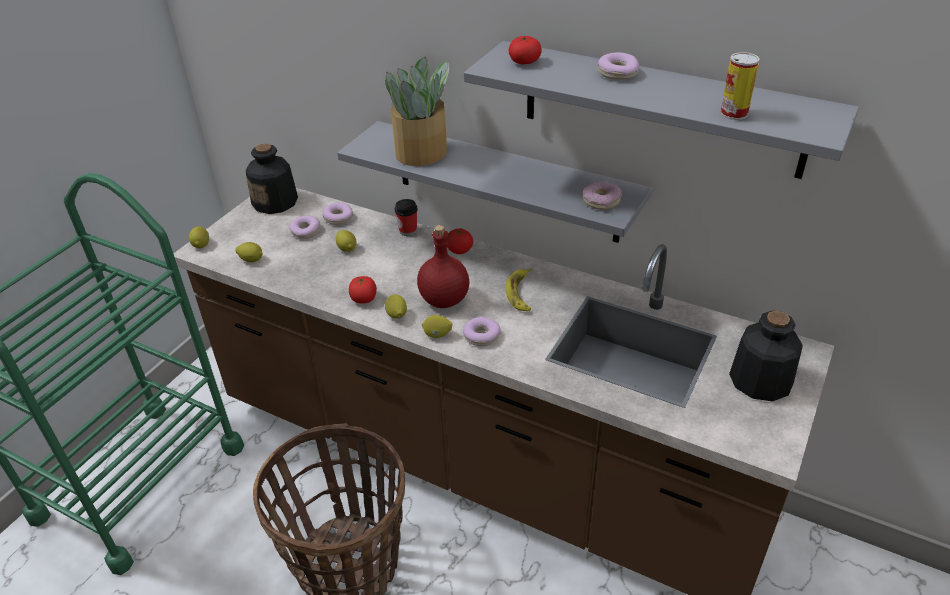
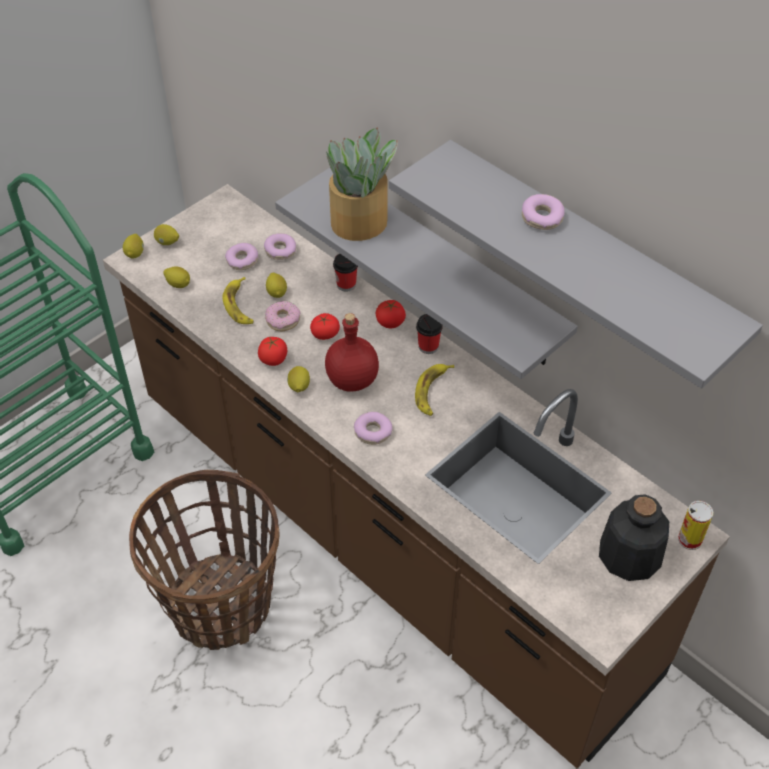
camera: 15 degrees right, 10 degrees up
bottle [246,143,298,214] -> none
lemon [422,315,452,338] -> lemon moved to [154,224,179,245]
tomato [508,35,542,64] -> tomato moved to [310,313,340,340]
donut [583,181,622,210] -> donut moved to [265,301,301,331]
can [720,52,760,120] -> can moved to [678,501,713,550]
none -> banana [222,277,254,324]
none -> cup [416,314,443,354]

